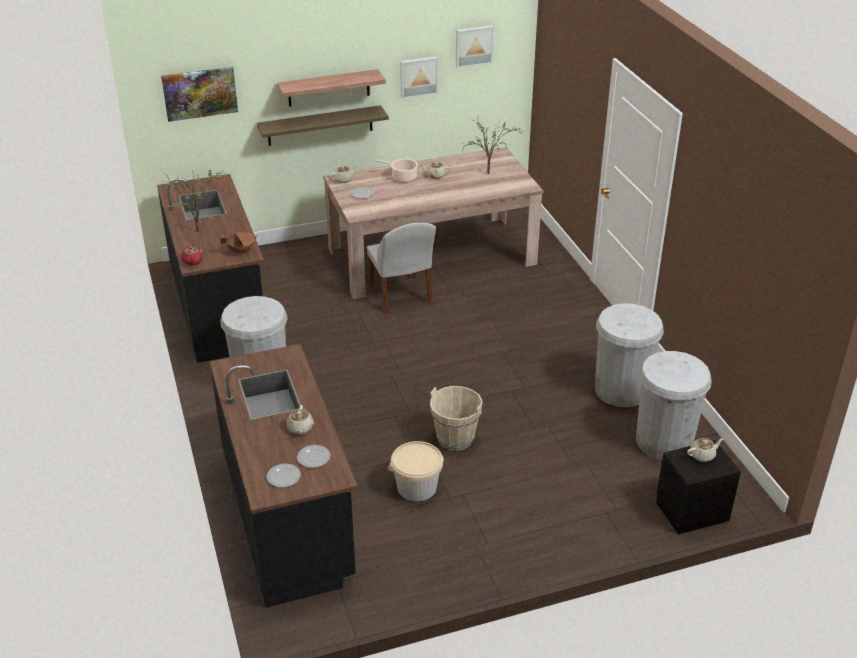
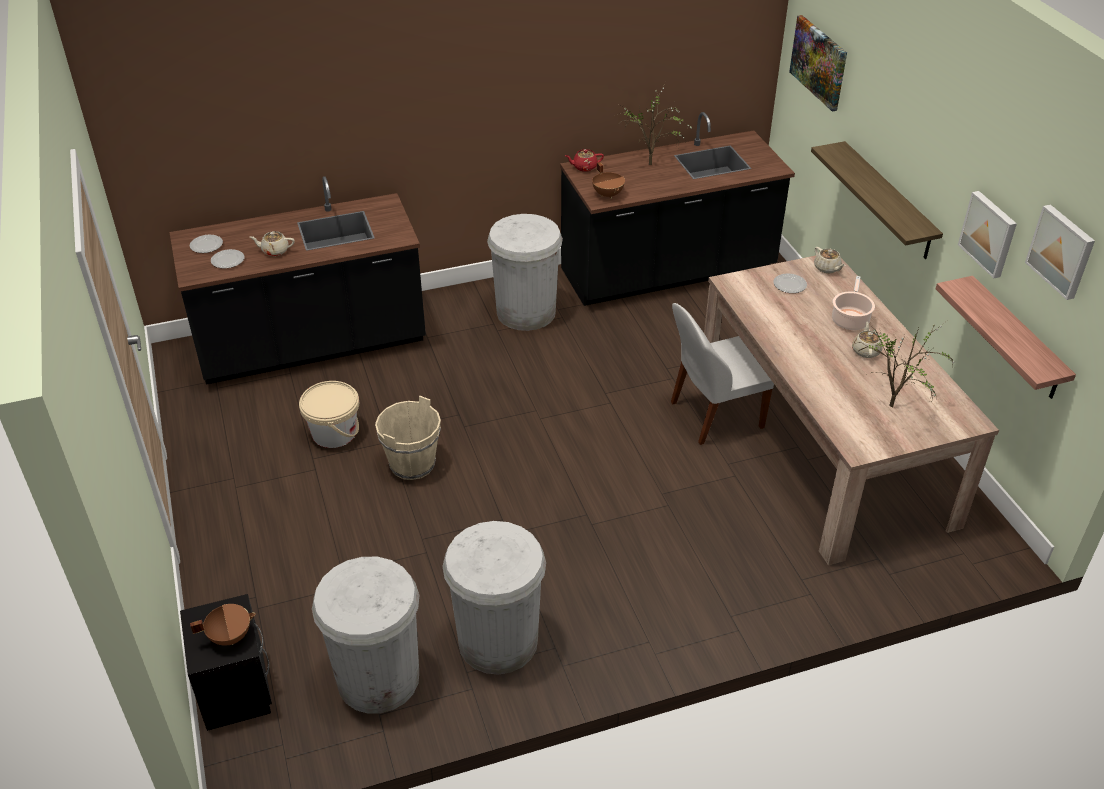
camera: 90 degrees right, 5 degrees up
shelf [277,69,386,107] -> shelf moved to [936,276,1076,399]
beige teapot [687,438,723,462] -> brown cooking pot [190,604,256,646]

